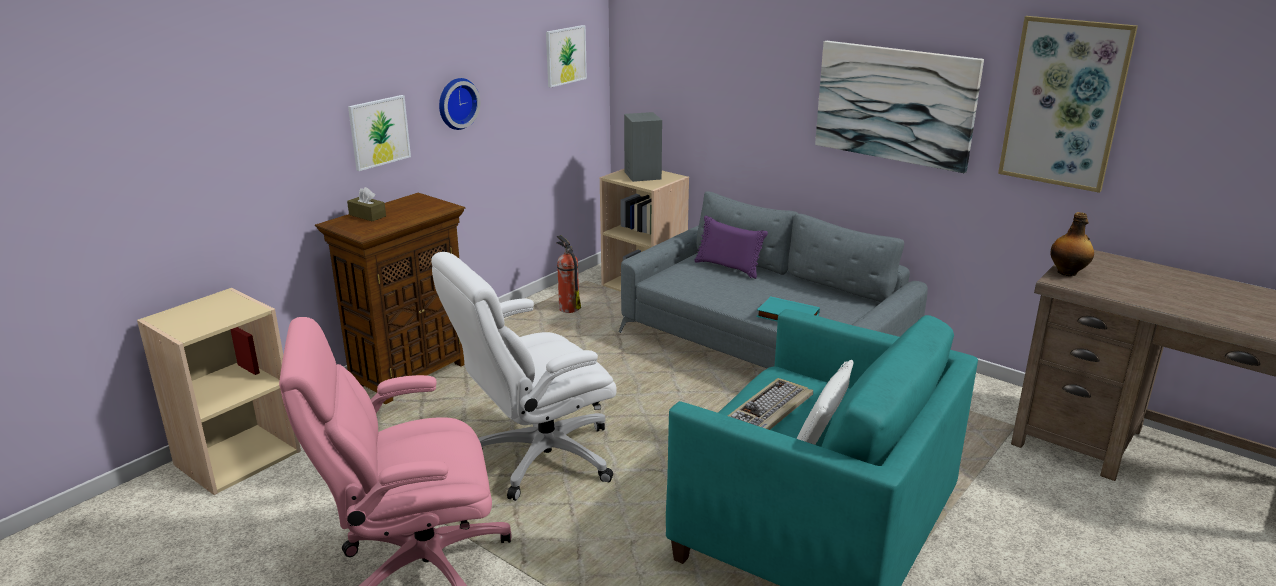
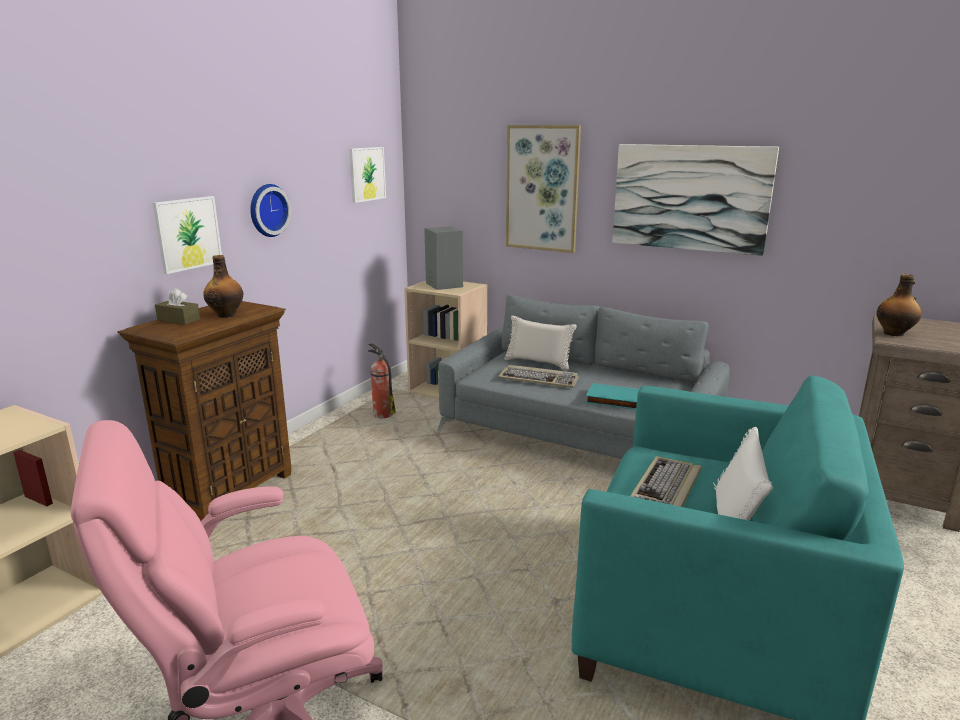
camera: 10 degrees left, 5 degrees down
white office chair [431,252,617,501] -> none
purple pillow [695,216,768,279] -> white pillow [504,315,577,370]
picture [998,16,1138,193] -> picture moved to [506,125,581,253]
none -> bottle [203,255,243,318]
none -> keyboard [498,365,578,388]

